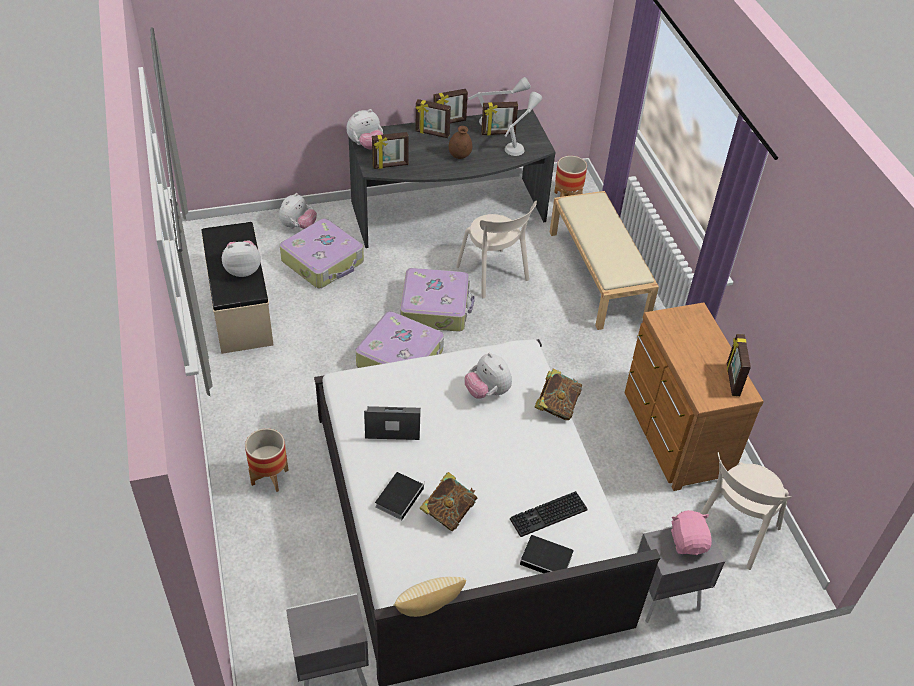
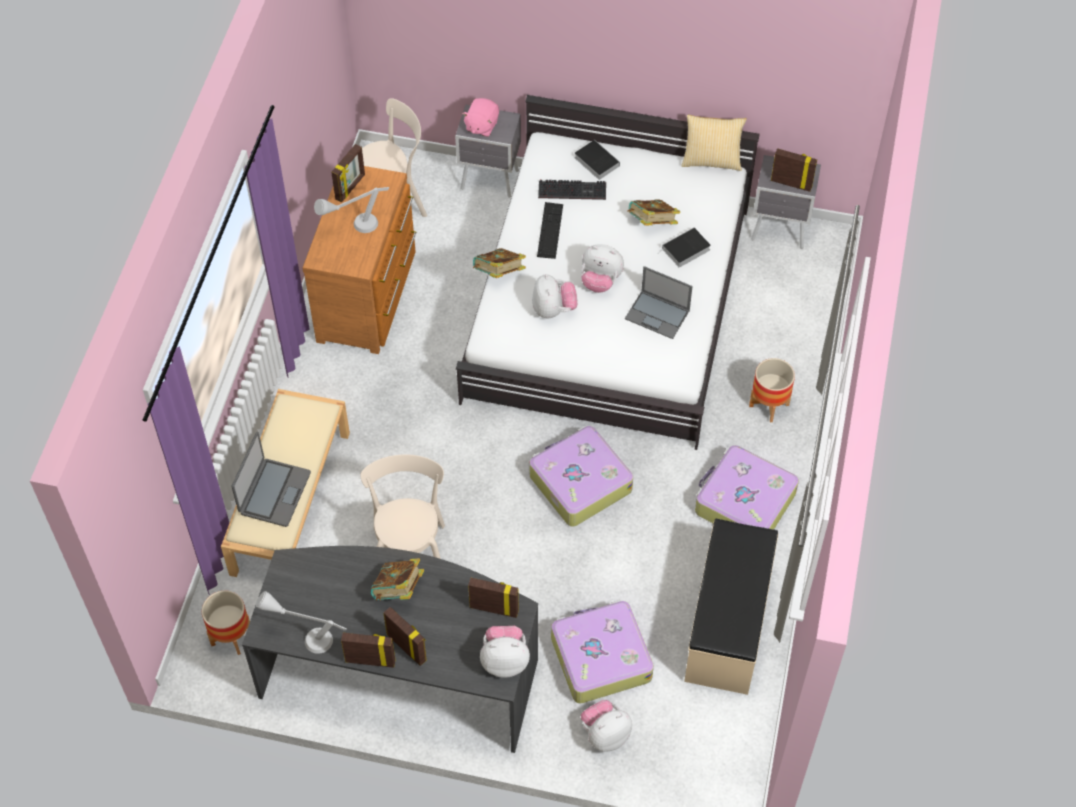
camera: 150 degrees left, 10 degrees up
plush toy [222,240,261,277] -> plush toy moved to [581,244,624,293]
suitcase [400,268,475,332] -> suitcase moved to [695,445,799,529]
brown vase [449,126,472,159] -> book [371,558,424,601]
picture frame [481,102,518,135] -> picture frame moved to [771,148,817,192]
grey table lamp [505,92,543,156] -> grey table lamp moved to [314,187,389,233]
none -> laptop [232,432,311,527]
none -> keyboard [537,202,563,259]

